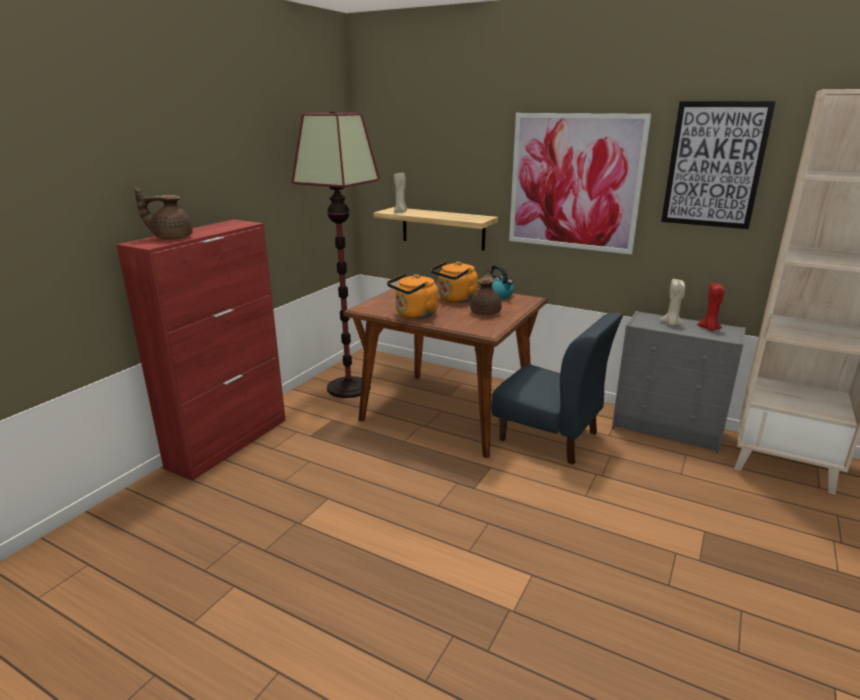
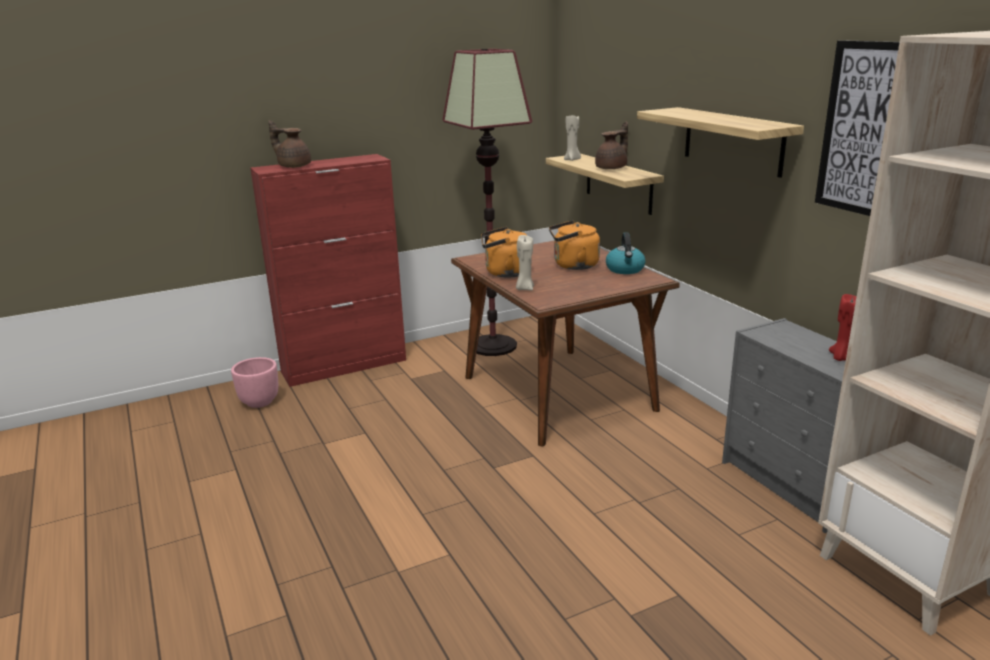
camera: 35 degrees right, 0 degrees up
brown teapot [470,266,502,315] -> brown teapot moved to [595,121,628,169]
blue chair [491,313,623,465] -> none
picture [509,113,651,255] -> shelf [637,107,804,178]
beige candle [660,279,685,326] -> beige candle moved to [516,235,534,290]
none -> pink planter [231,357,278,408]

